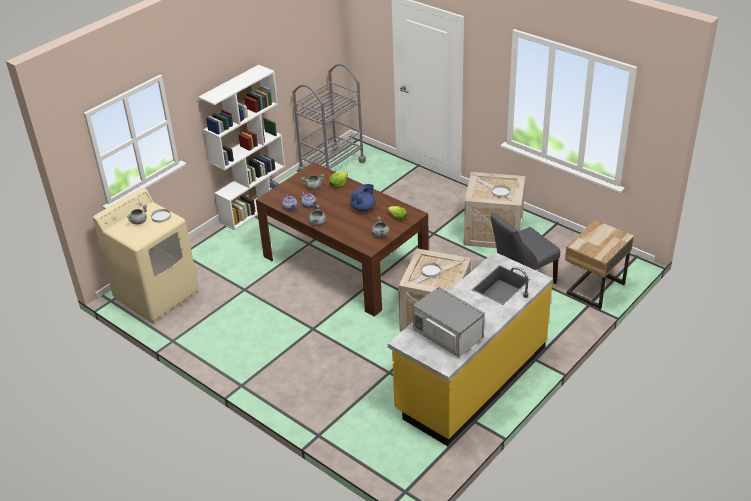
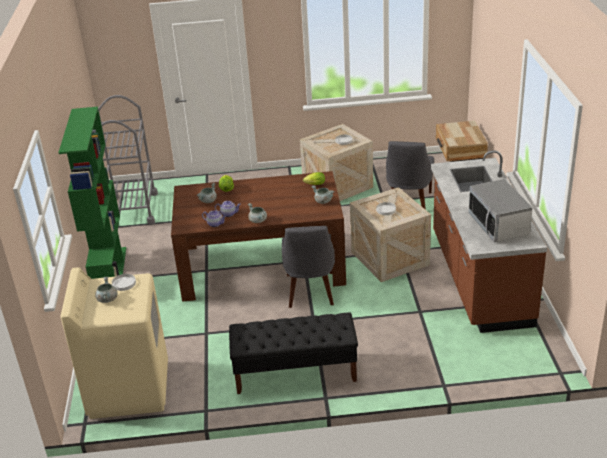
camera: 45 degrees left, 5 degrees down
white bookcase [198,65,285,230] -> green bookcase [58,107,126,279]
blue teapot [351,184,376,211] -> none
yellow counter [388,252,553,446] -> brown counter [431,150,547,333]
microwave [413,287,485,357] -> microwave turned 105 degrees counterclockwise [468,179,533,242]
none -> black bench [229,312,358,394]
none -> grey chair [282,226,335,308]

